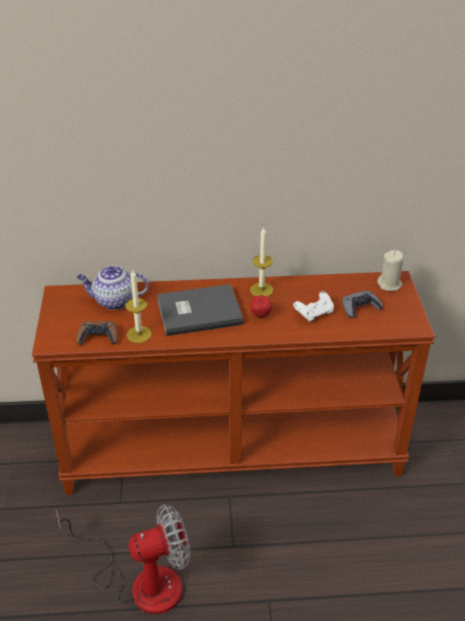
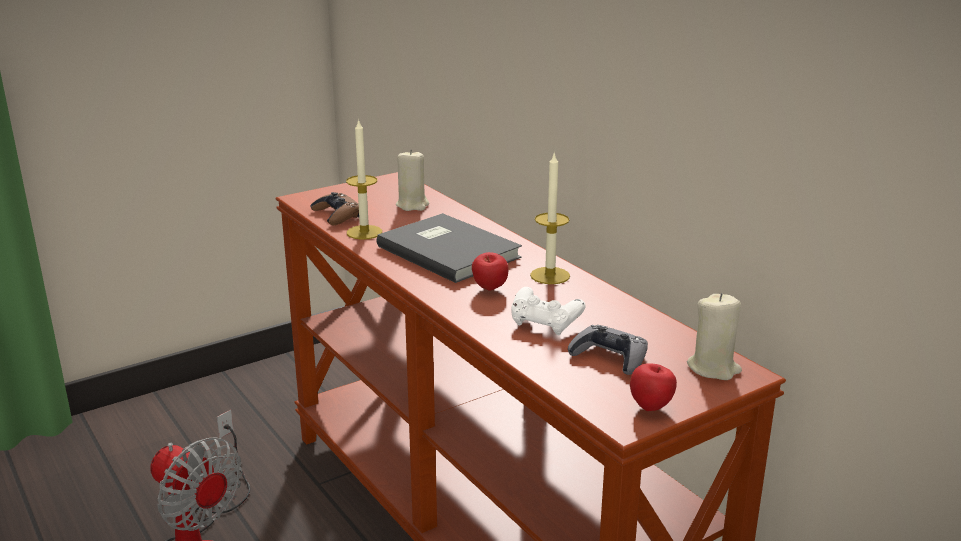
camera: 60 degrees right, 15 degrees down
teapot [77,266,149,310] -> beige candle [396,149,429,211]
none -> apple [630,363,677,411]

